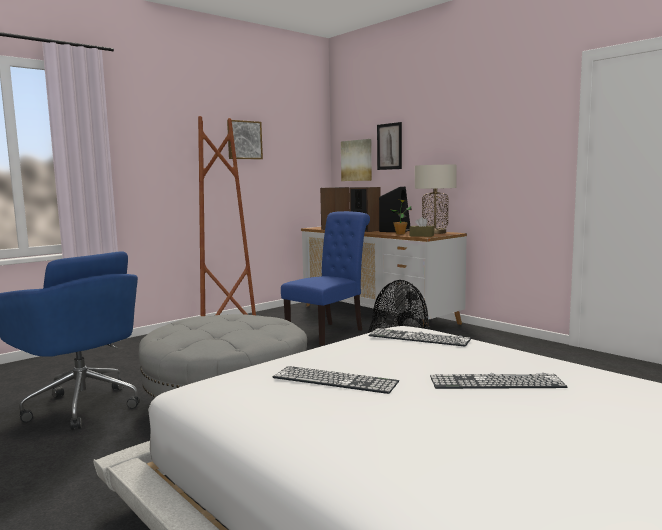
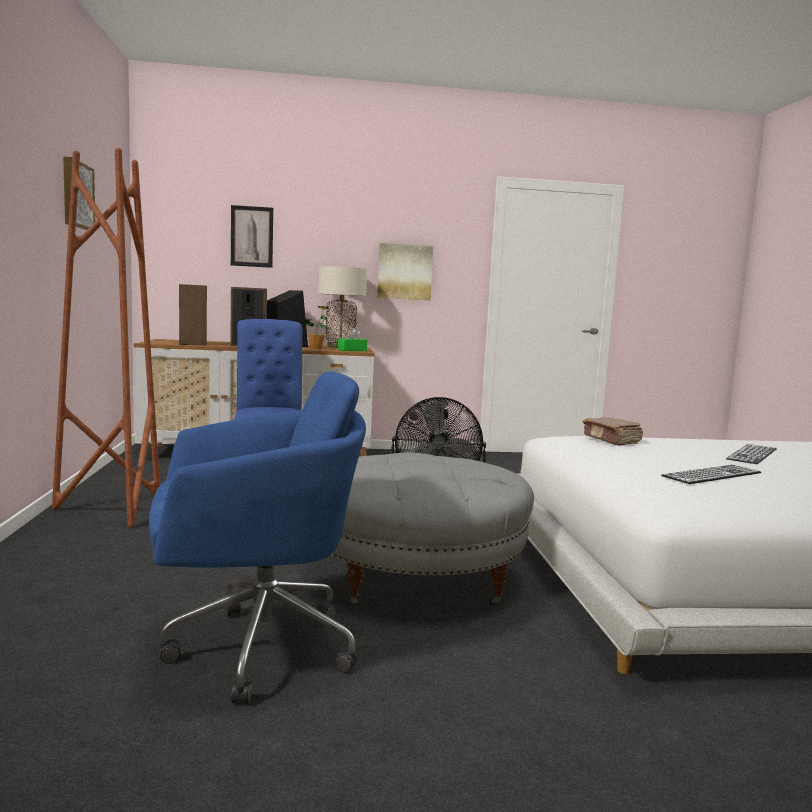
camera: 55 degrees left, 0 degrees up
picture [341,139,372,181] -> picture moved to [377,243,433,300]
keyboard [368,328,471,347] -> brown book [583,418,643,446]
brown tissue box [410,217,434,237] -> green tissue box [338,328,367,351]

